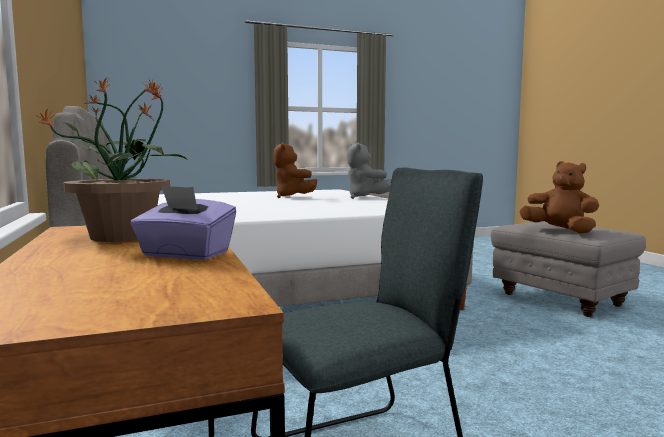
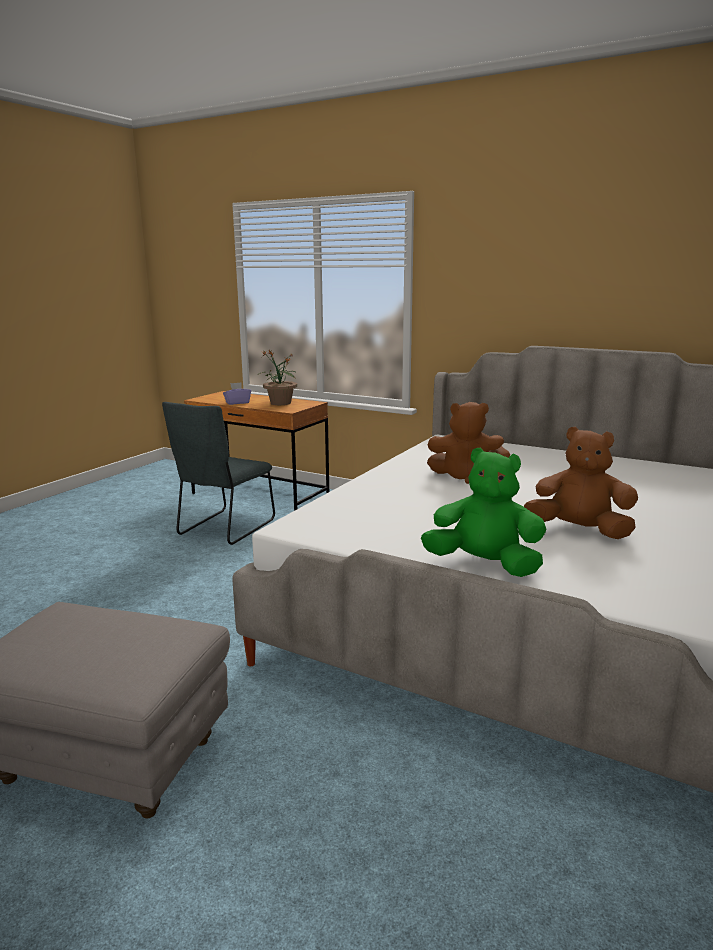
camera: 140 degrees right, 10 degrees up
grey plush toy [347,142,392,199] -> green plush toy [421,448,546,577]
brown plush toy [520,161,599,233] -> brown plush toy moved to [427,402,510,484]

